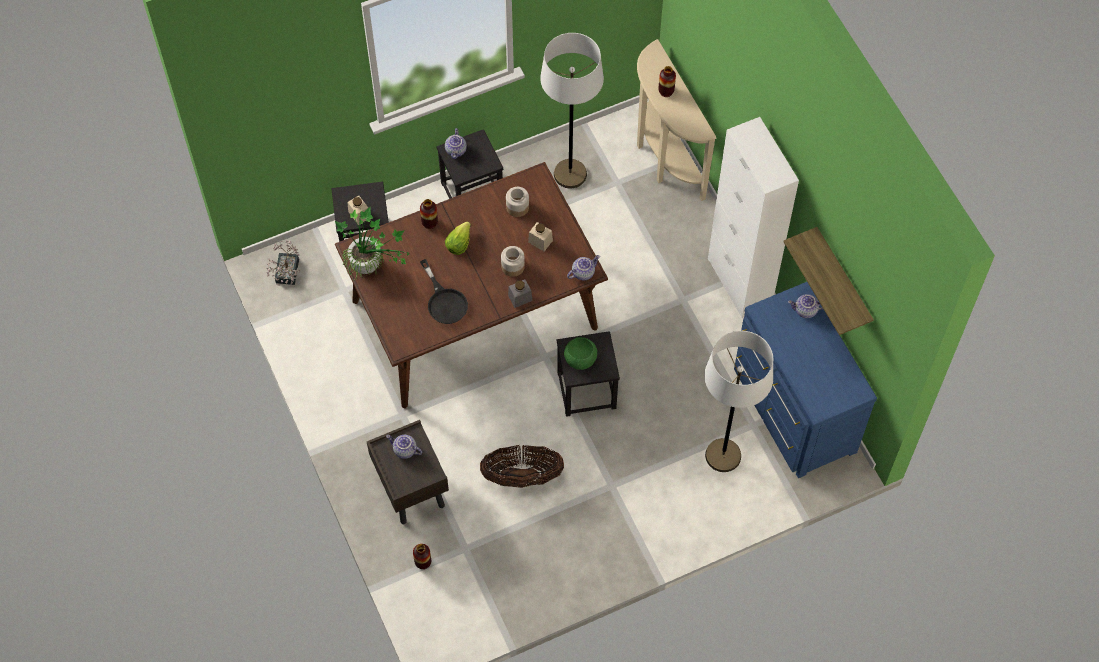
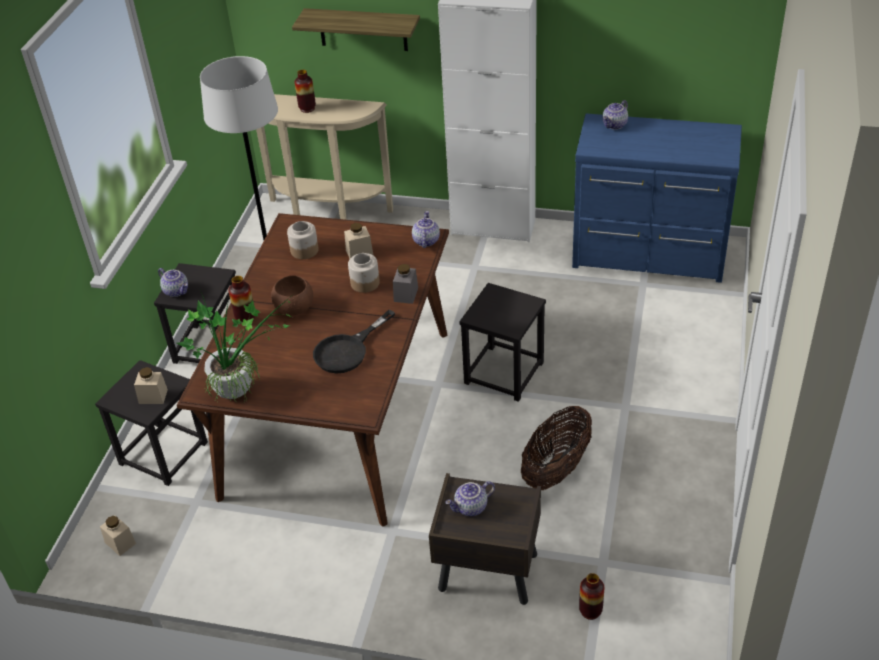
camera: 50 degrees left, 20 degrees down
potted plant [266,240,301,285] -> beige jar [100,516,136,556]
black frying pan [420,259,468,324] -> black frying pan turned 120 degrees clockwise [313,310,395,374]
lettuce [445,222,471,255] -> brown bowl [271,275,313,315]
green bowl [564,337,597,370] -> none
white floor lamp [704,331,773,472] -> none
shelf [784,227,874,335] -> shelf moved to [292,8,420,51]

